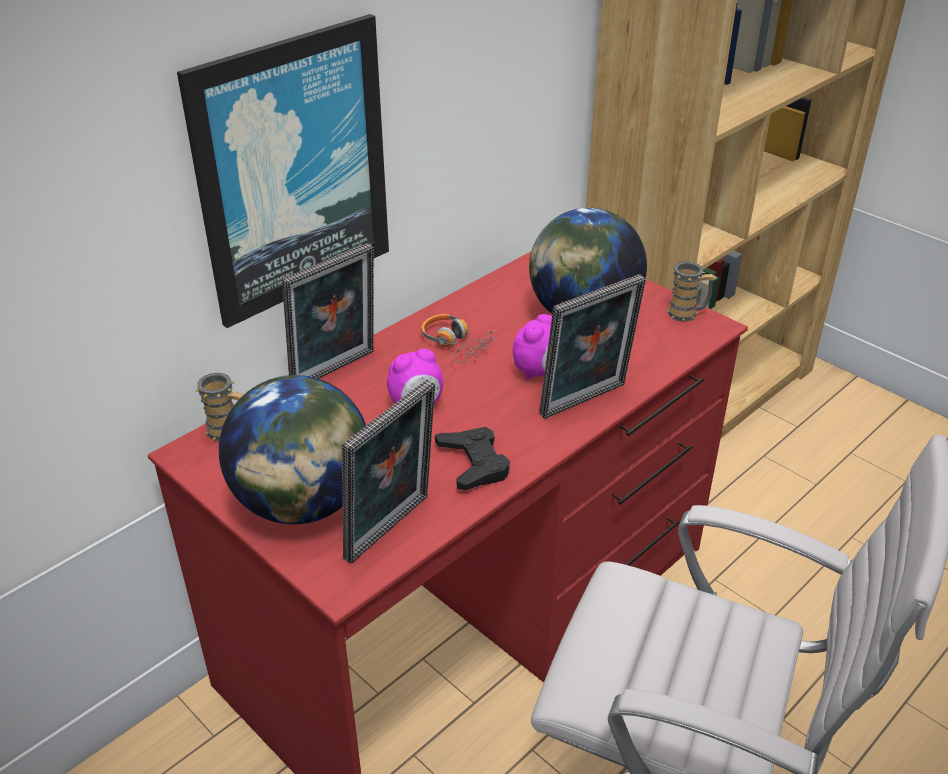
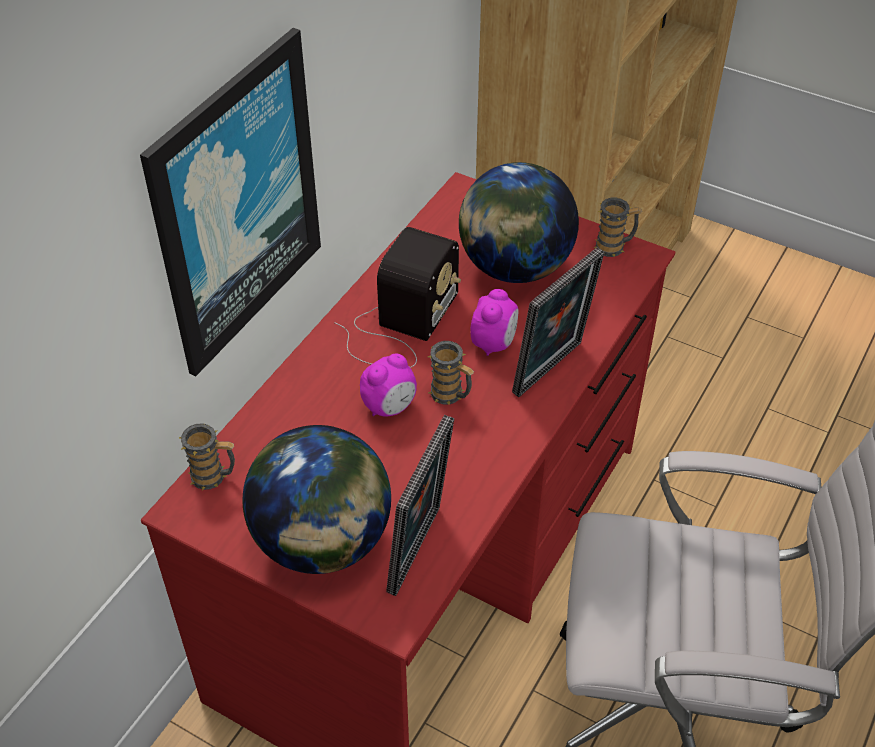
camera: 15 degrees left, 10 degrees up
picture frame [282,243,374,379] -> none
headphones [421,314,495,363] -> radio [335,227,461,368]
black game controller [435,427,510,490] -> none
none -> mug [428,341,474,405]

